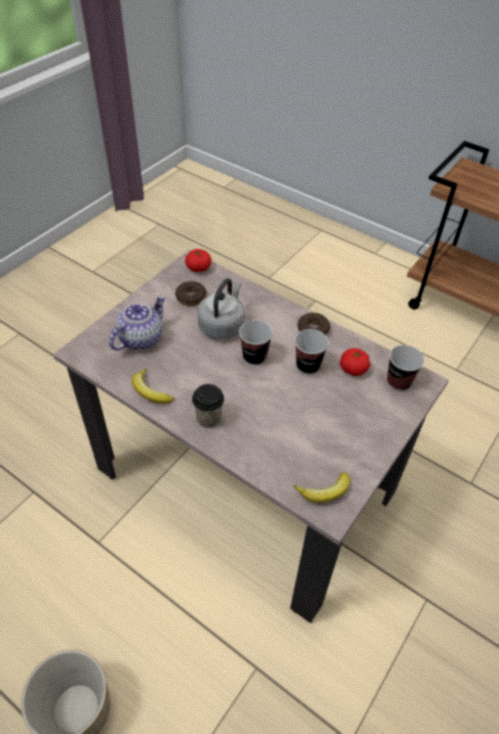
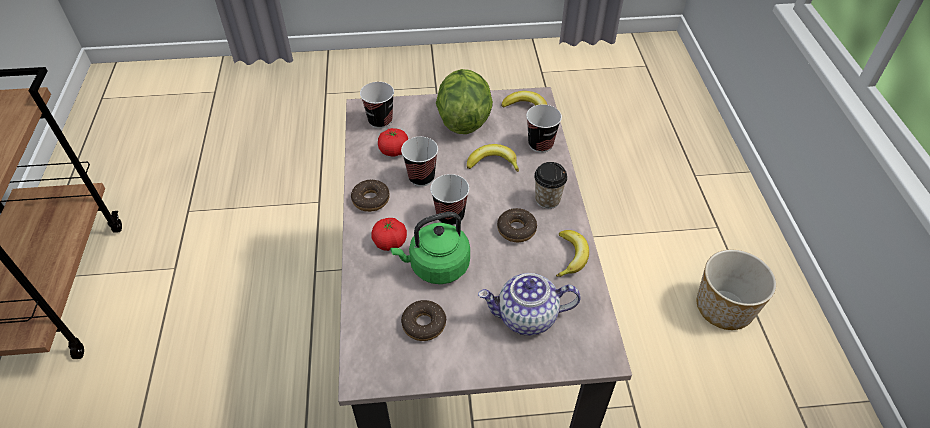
camera: 130 degrees left, 0 degrees up
tomato [185,249,212,272] -> tomato moved to [371,218,407,251]
grey kettle [197,278,245,339] -> green kettle [390,212,470,284]
none -> lettuce [436,69,493,134]
none -> banana [467,144,519,172]
none -> donut [497,208,537,242]
none -> cup [526,104,562,153]

